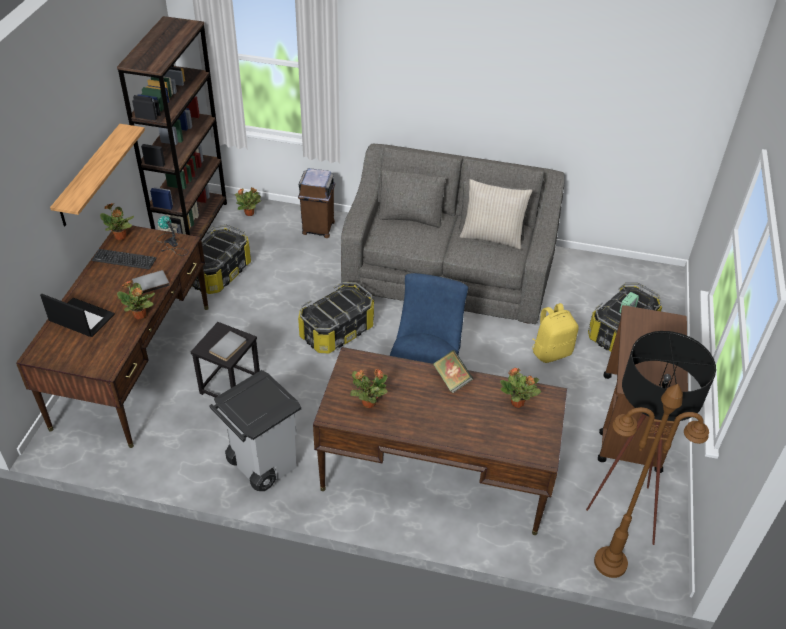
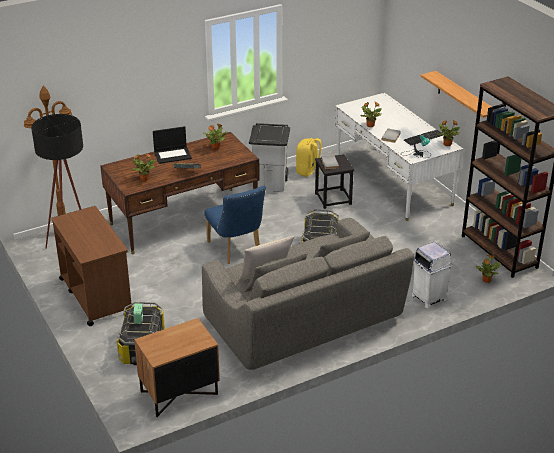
camera: 140 degrees right, 10 degrees down
brown desk [16,226,209,448] -> white desk [335,93,463,221]
laptop [40,294,115,337] -> laptop moved to [153,126,192,164]
storage box [192,225,251,294] -> none
brown trash can [298,168,335,238] -> white trash can [412,242,452,308]
yellow backpack [532,303,579,363] -> yellow backpack moved to [296,138,322,177]
none -> brown nightstand [134,318,220,417]

